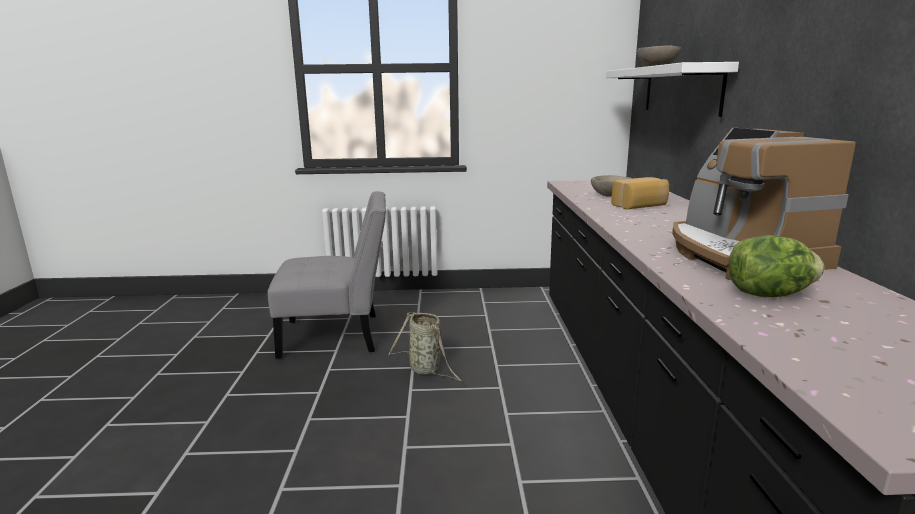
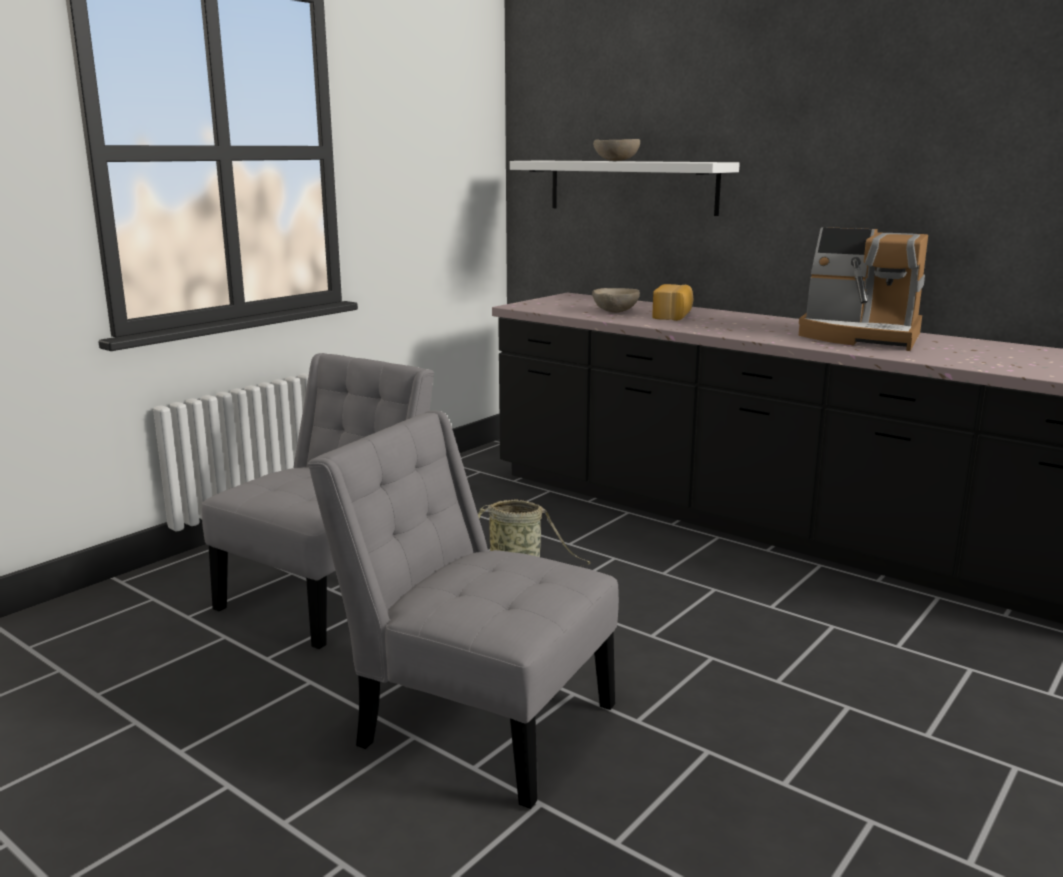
camera: 50 degrees left, 0 degrees up
lettuce [729,235,824,297] -> none
none -> grey chair [308,411,619,809]

